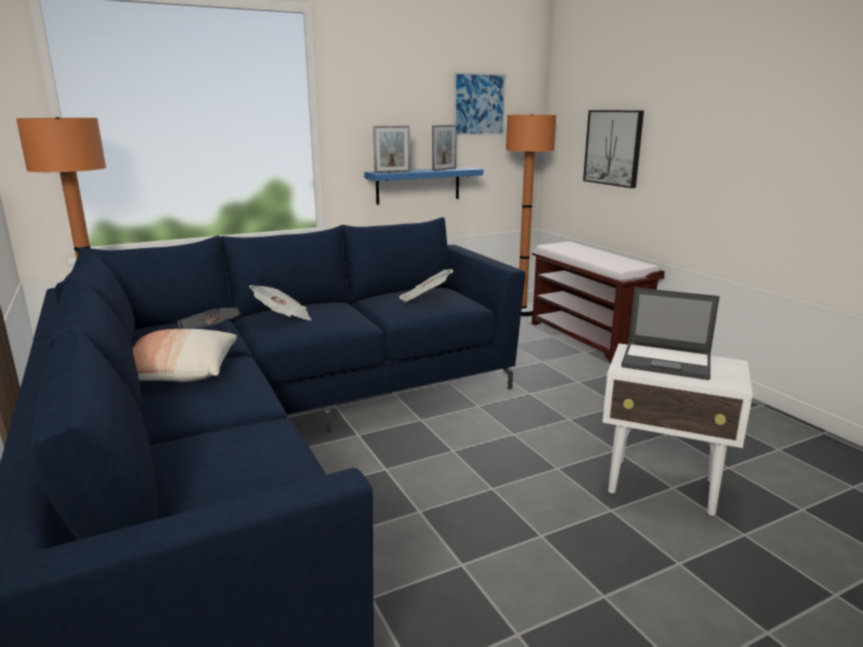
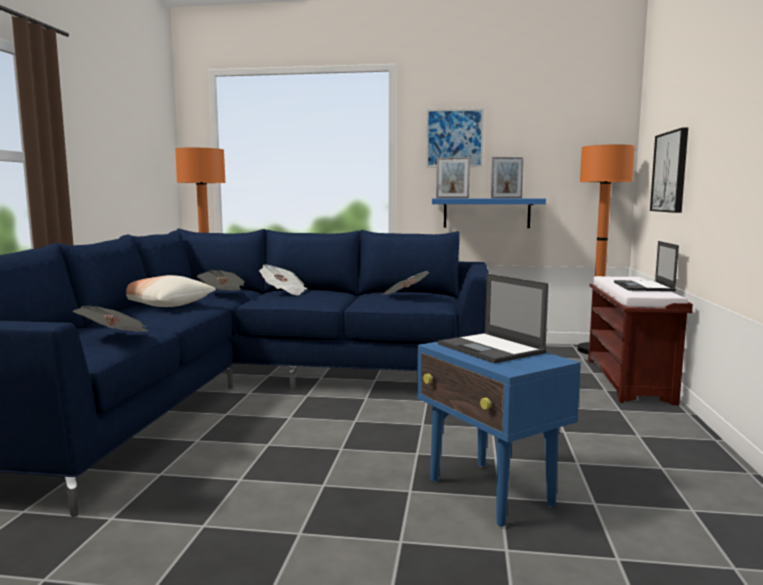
camera: 35 degrees right, 10 degrees down
picture [453,72,506,136] -> picture moved to [426,108,484,167]
white side table [602,343,753,516] -> blue side table [417,342,581,527]
none -> newspaper [73,306,149,332]
none -> laptop [614,241,679,291]

